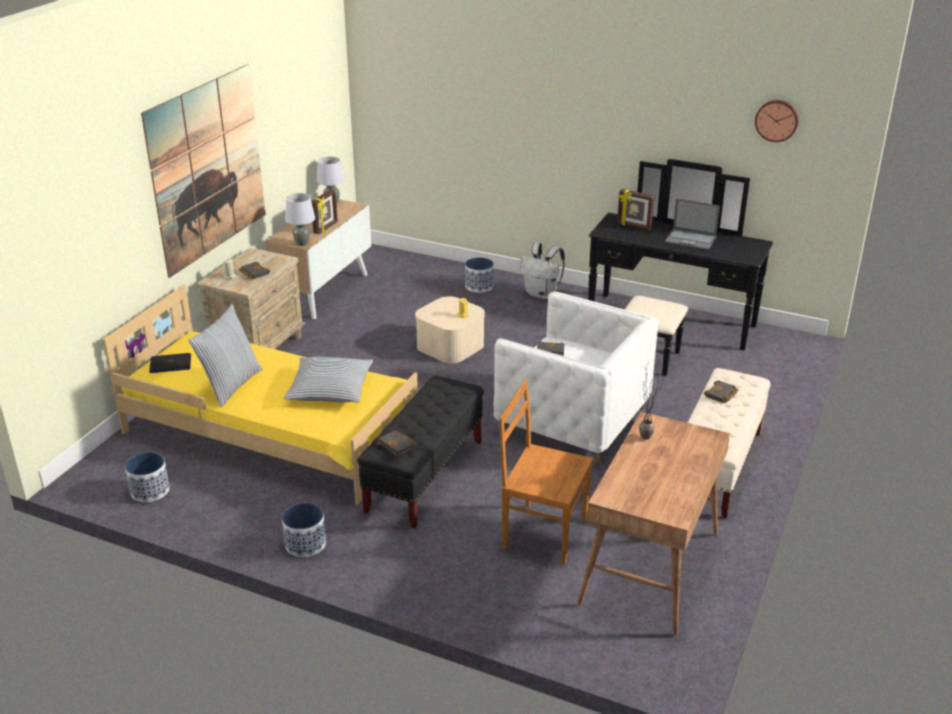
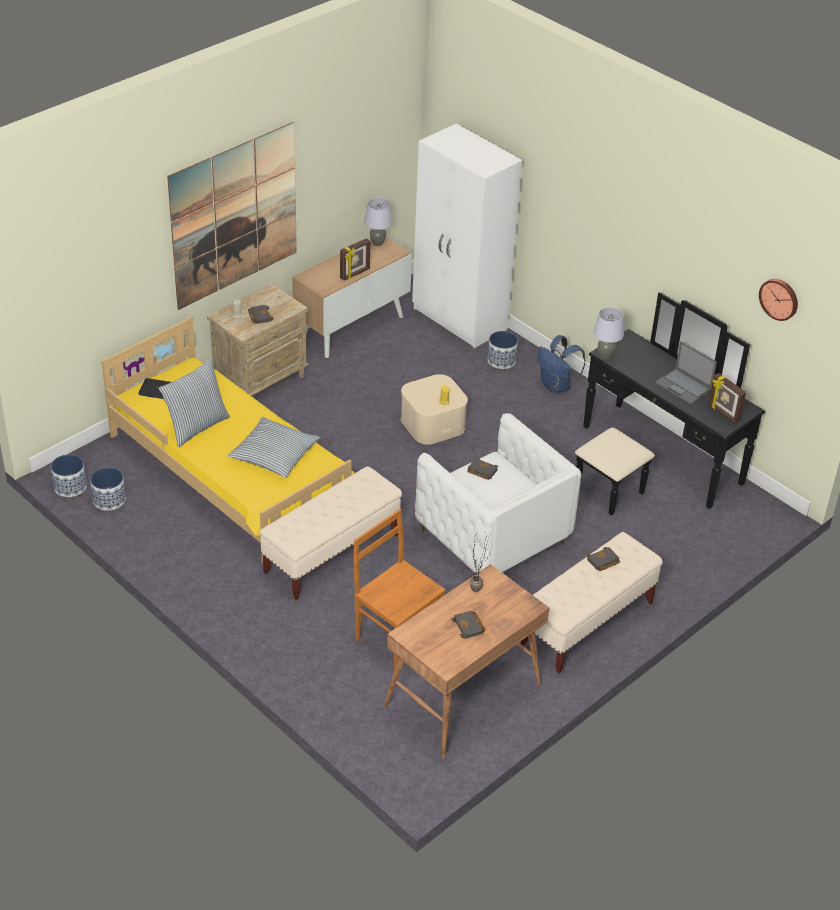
camera: 20 degrees right, 10 degrees up
planter [282,503,326,557] -> planter moved to [51,454,87,497]
grey table lamp [285,193,315,246] -> grey table lamp moved to [593,307,624,359]
black bench [357,376,484,528] -> beige bench [260,466,402,600]
black book [377,431,415,456] -> black book moved to [451,611,486,639]
white backpack [520,242,565,299] -> blue backpack [537,335,586,394]
picture frame [617,189,655,230] -> picture frame moved to [709,373,746,424]
none -> white wardrobe [412,124,523,348]

